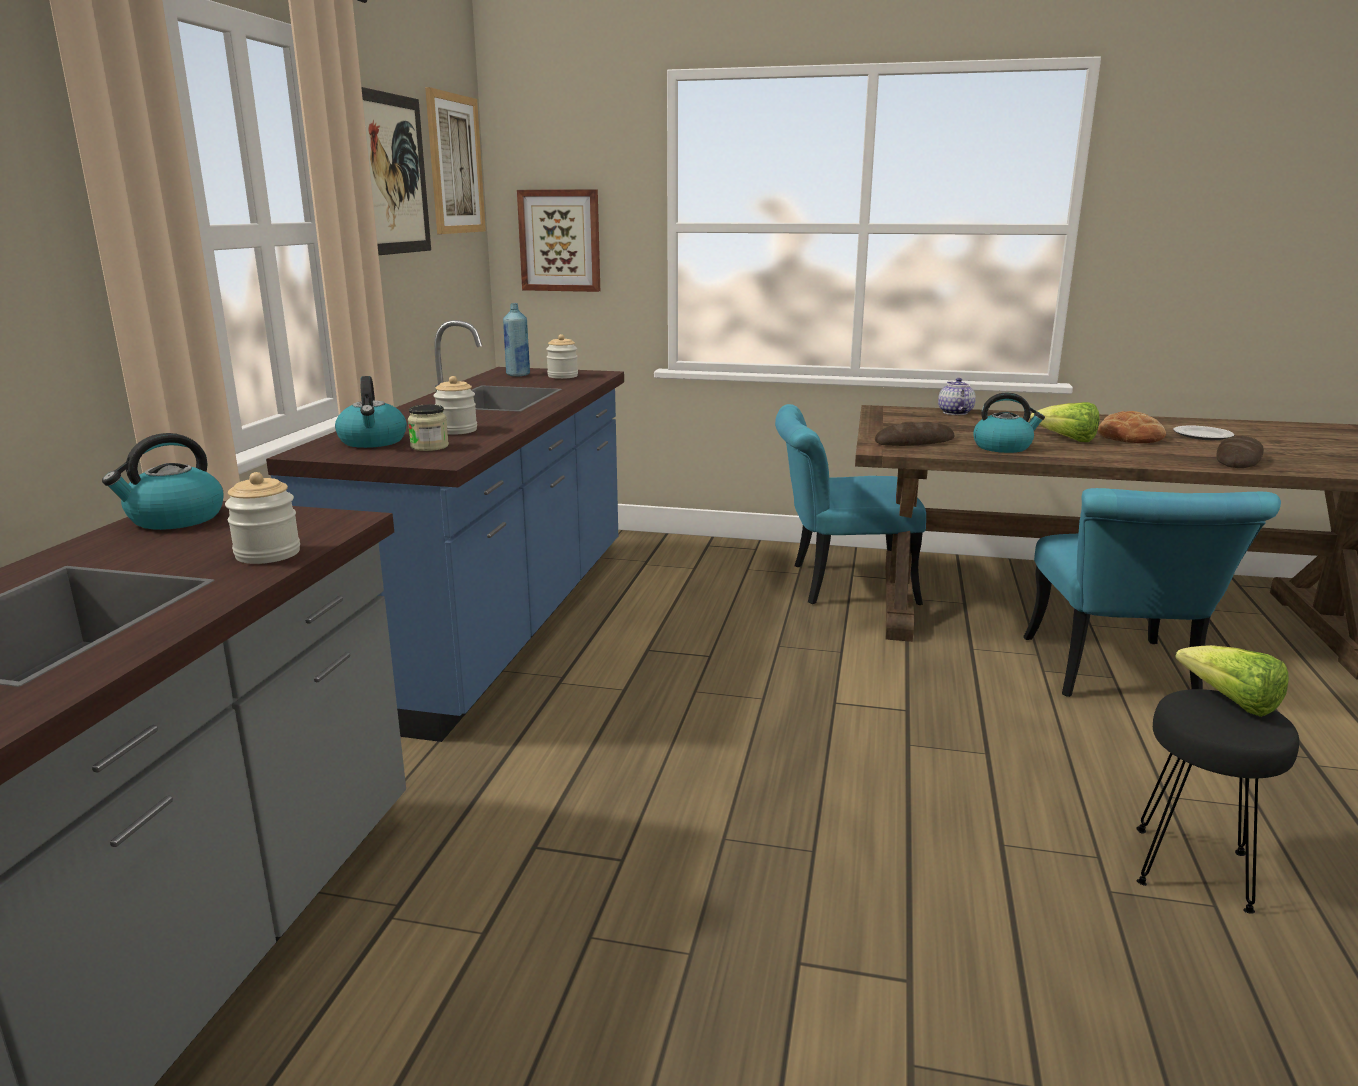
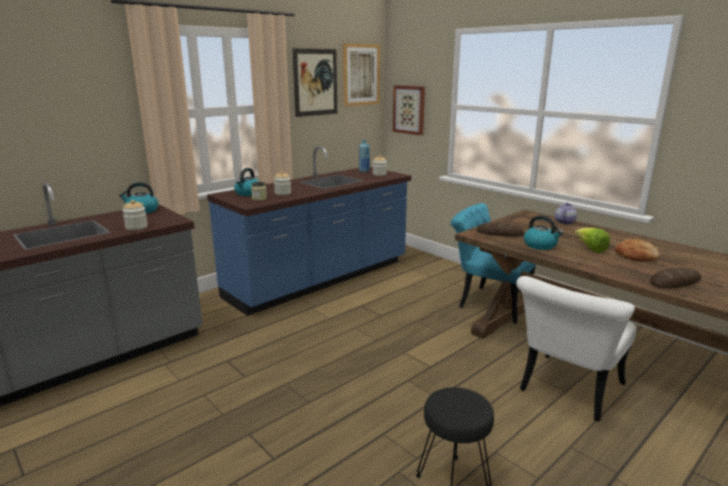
camera: 35 degrees right, 0 degrees up
turquoise chair [1023,488,1281,697] -> white chair [516,276,637,421]
plate [1173,426,1235,440] -> none
lettuce [1175,645,1289,717] -> none

